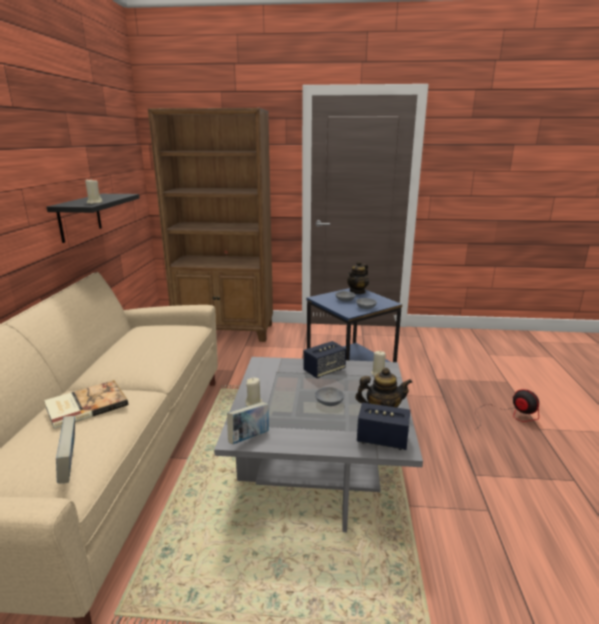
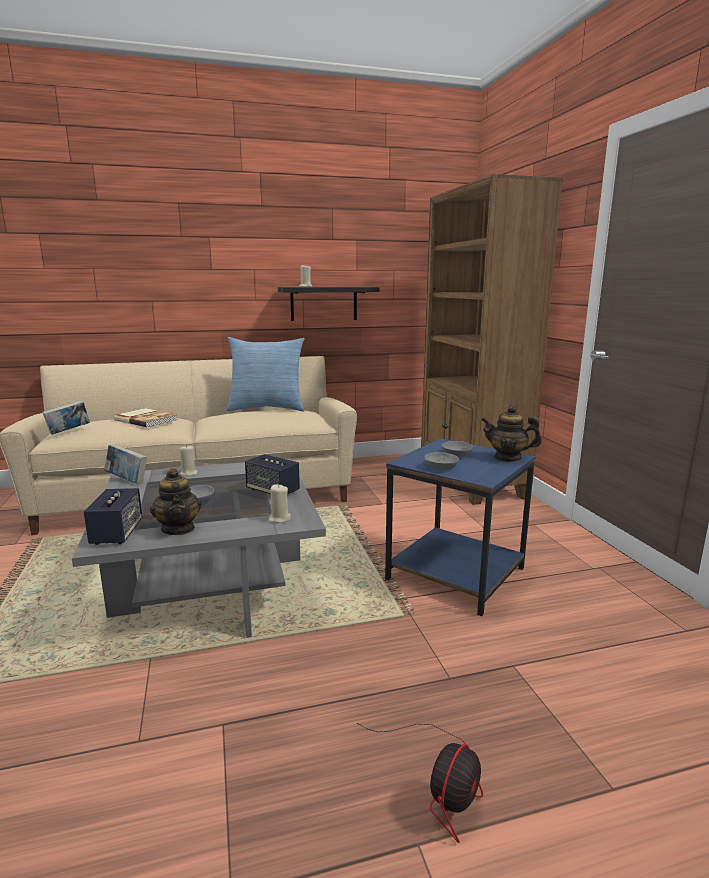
camera: 70 degrees right, 5 degrees down
none -> pillow [226,337,305,411]

